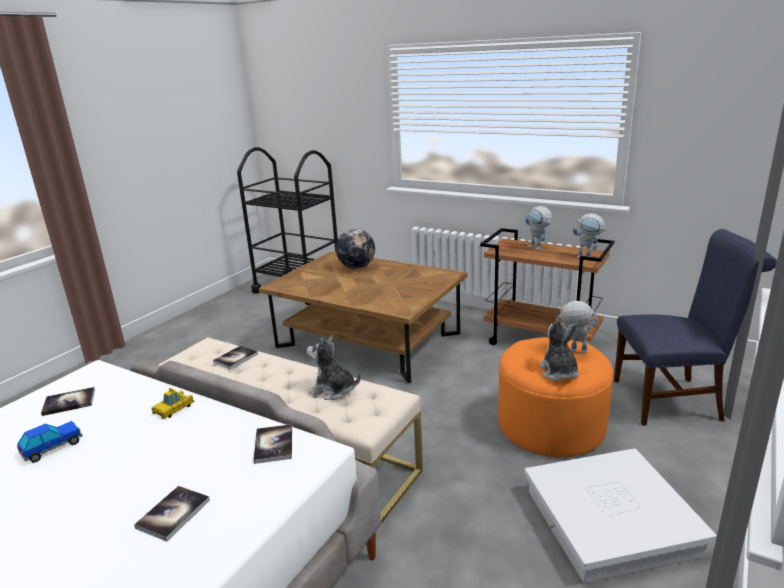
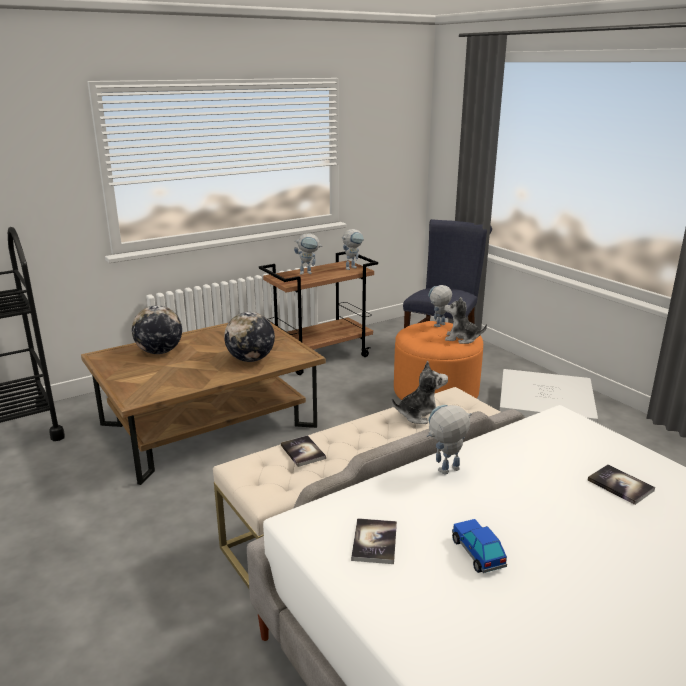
camera: 65 degrees left, 0 degrees up
toy car [151,388,194,419] -> toy robot [427,405,472,475]
book [253,424,292,464] -> none
plush toy [307,335,361,400] -> plush toy turned 150 degrees counterclockwise [392,361,448,424]
none -> globe [224,312,275,362]

